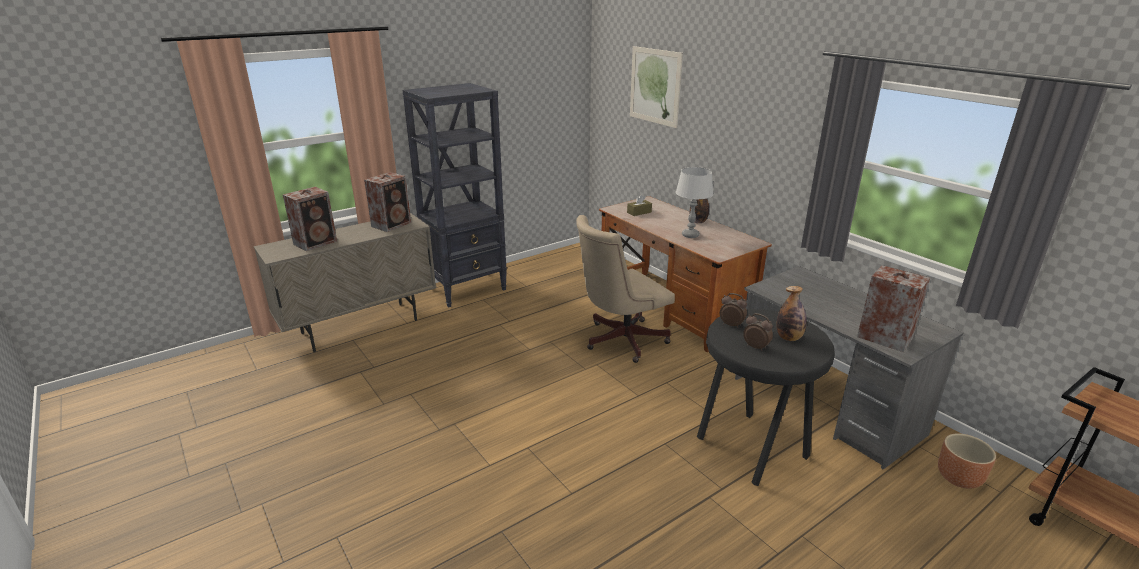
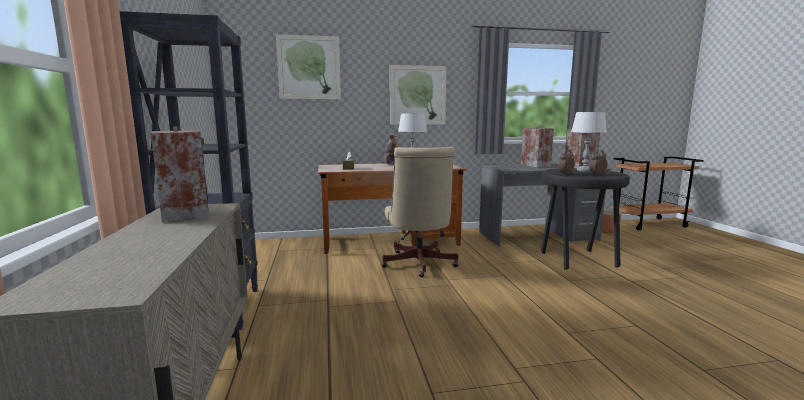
camera: 65 degrees left, 15 degrees down
speaker [283,187,337,251] -> speaker moved to [521,126,554,167]
bottle [777,286,807,341] -> grey table lamp [571,112,607,172]
none -> picture [390,65,446,125]

